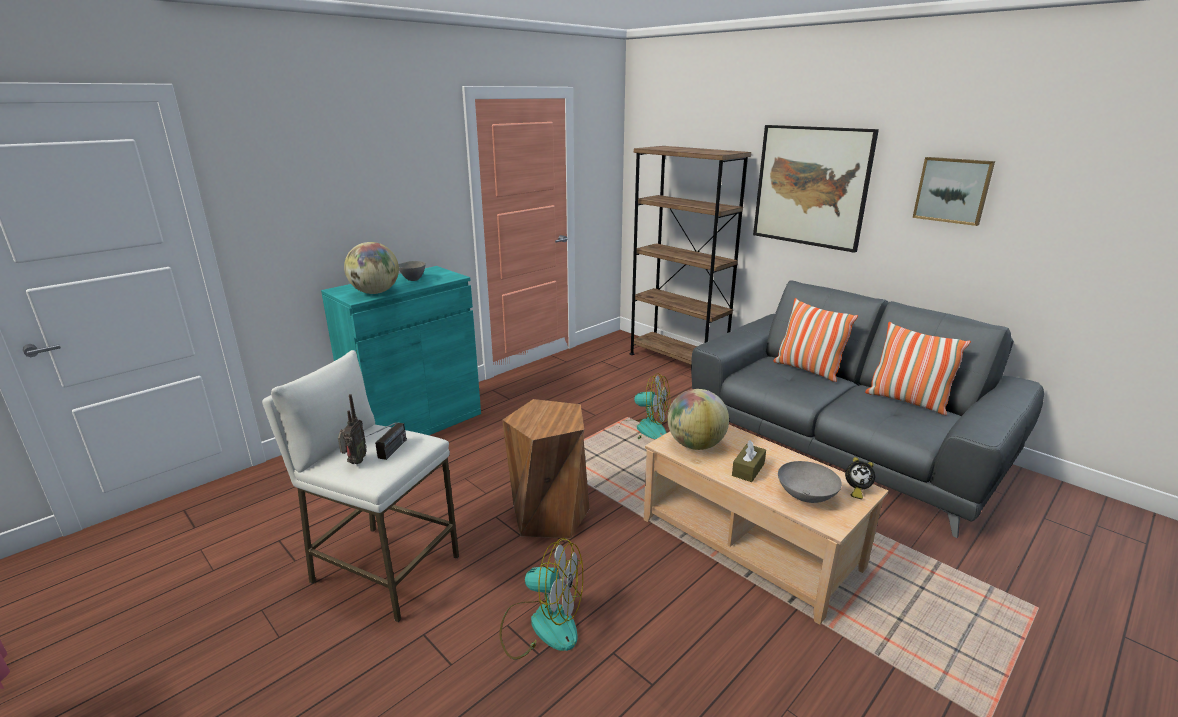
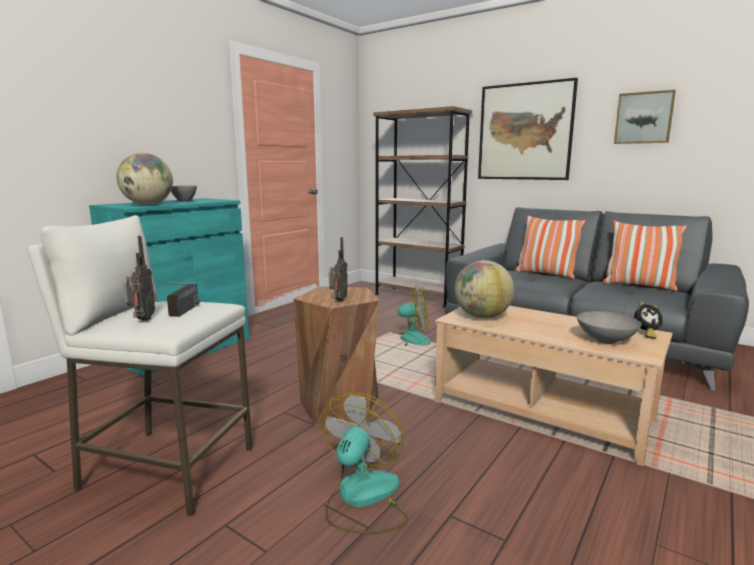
camera: 10 degrees left, 10 degrees down
fan [499,538,583,659] -> fan turned 75 degrees counterclockwise [322,393,408,534]
brown tissue box [732,440,766,482] -> none
none -> radio [329,237,348,301]

